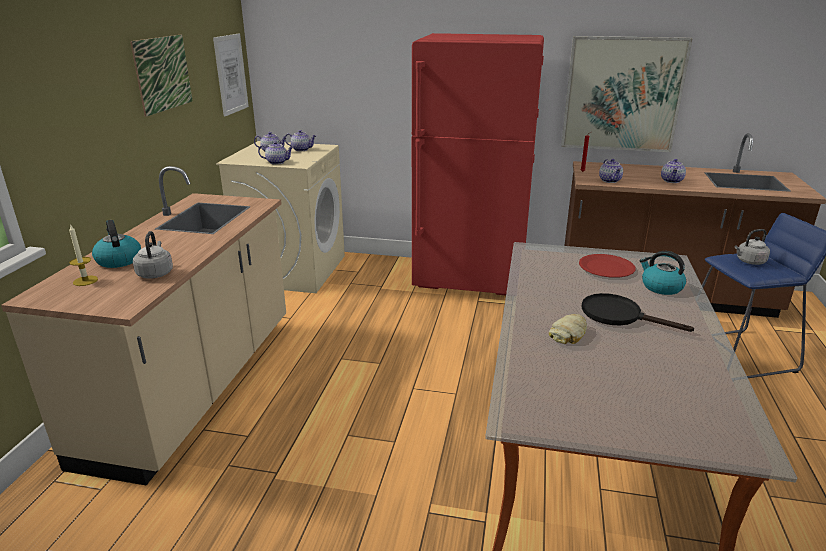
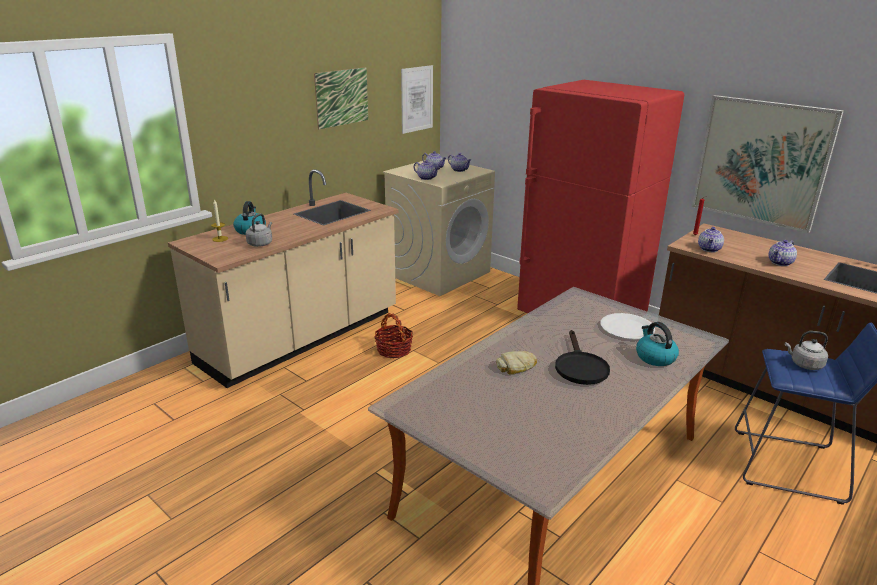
camera: 30 degrees right, 0 degrees up
red plate [579,254,635,278] -> white plate [600,313,655,340]
black frying pan [581,293,694,332] -> black frying pan turned 150 degrees counterclockwise [555,330,610,385]
none -> basket [374,313,413,358]

